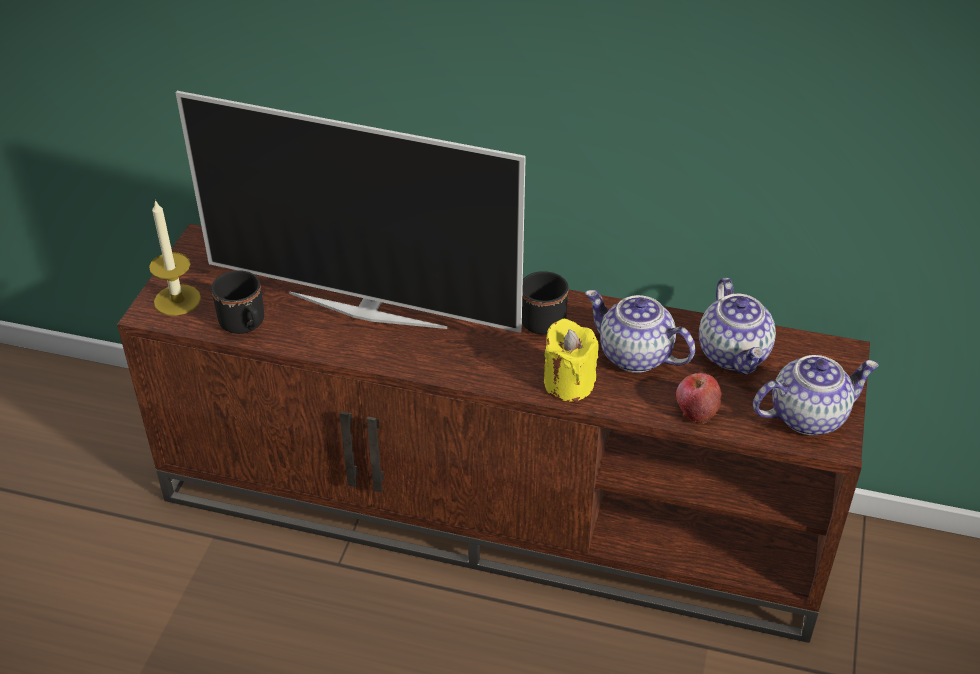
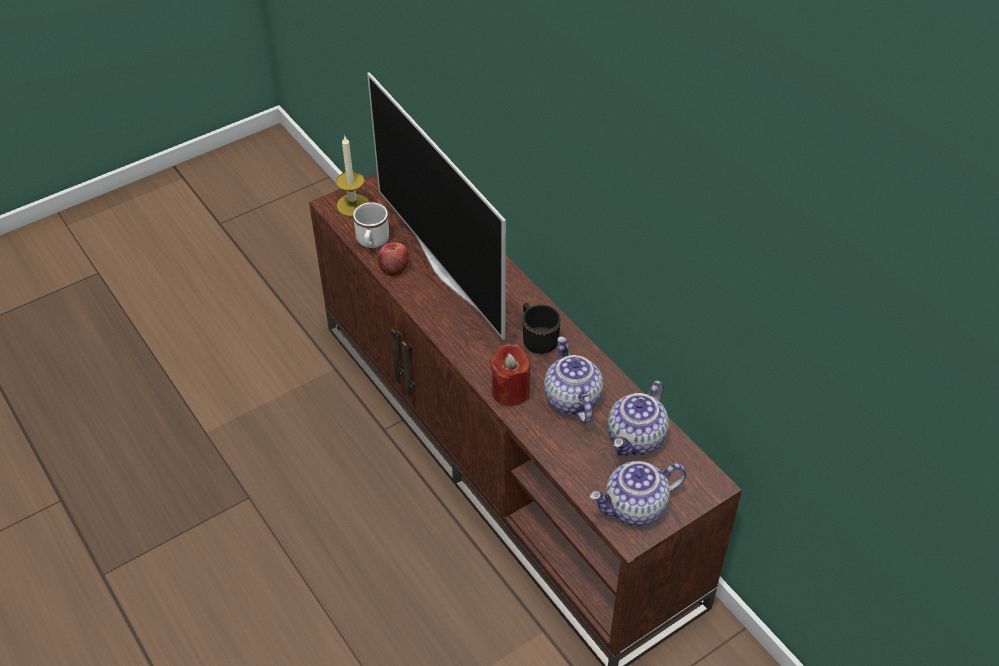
camera: 40 degrees right, 5 degrees up
black mug [211,271,264,334] -> white mug [353,202,389,248]
yellow candle [544,318,598,401] -> red candle [490,344,530,406]
apple [676,373,722,424] -> apple moved to [378,243,409,276]
teapot [753,355,879,435] -> teapot turned 135 degrees clockwise [589,461,686,526]

